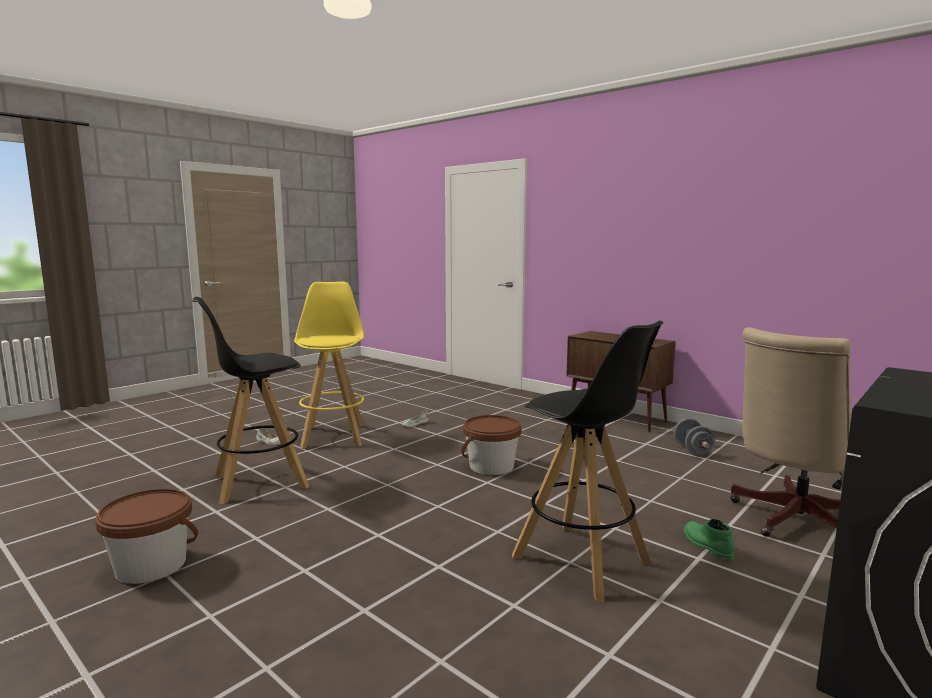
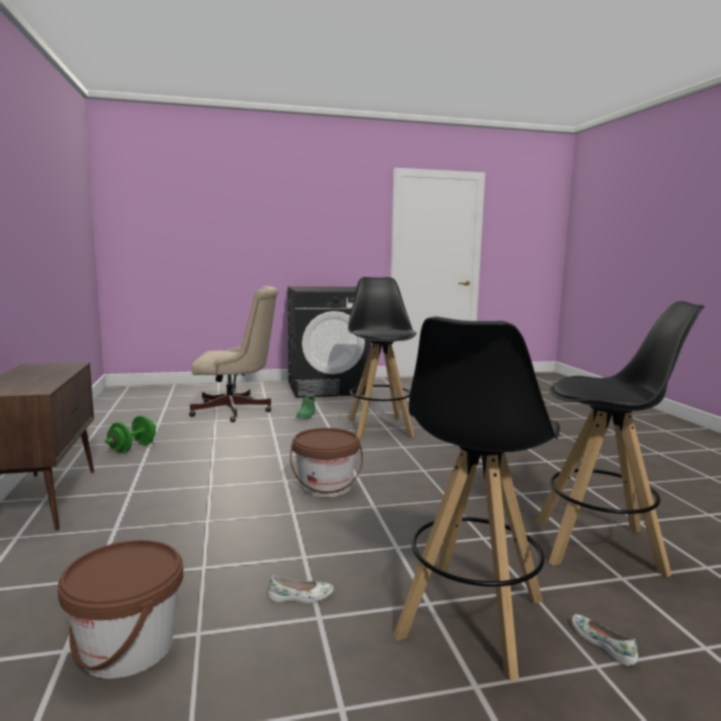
camera: 145 degrees left, 0 degrees up
brown bucket [95,488,198,584] -> brown bucket moved to [58,540,183,679]
yellow stool [294,281,364,449] -> black stool [393,316,560,681]
grey dumbbell [674,418,715,455] -> green dumbbell [105,416,156,453]

